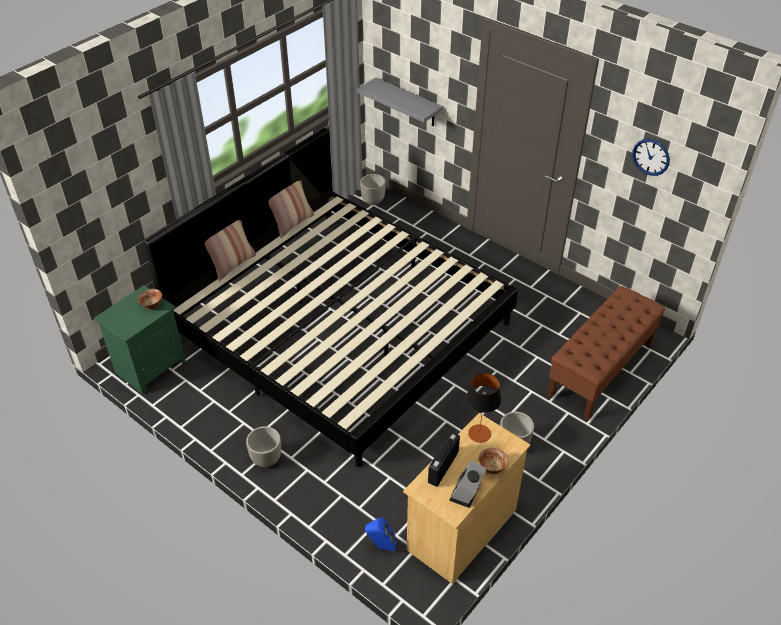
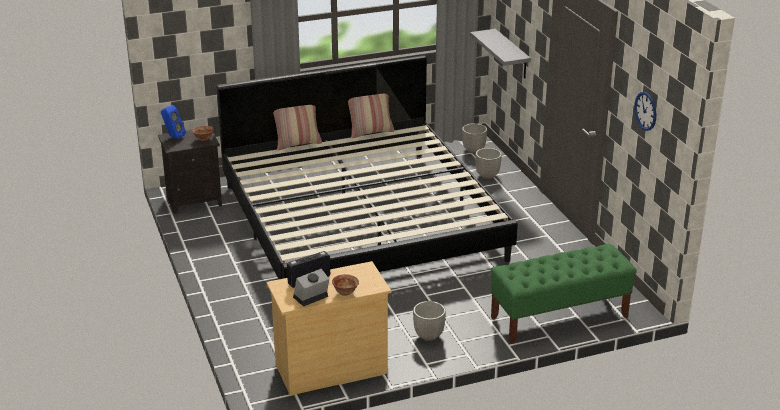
camera: 30 degrees right, 15 degrees down
green nightstand [94,285,186,394] -> black nightstand [158,130,222,214]
planter [246,426,281,467] -> planter moved to [475,148,502,179]
blue speaker [365,517,397,551] -> blue speaker moved to [161,105,186,139]
table lamp [466,373,501,443] -> none
brown bench [547,286,665,421] -> green bench [491,244,637,344]

